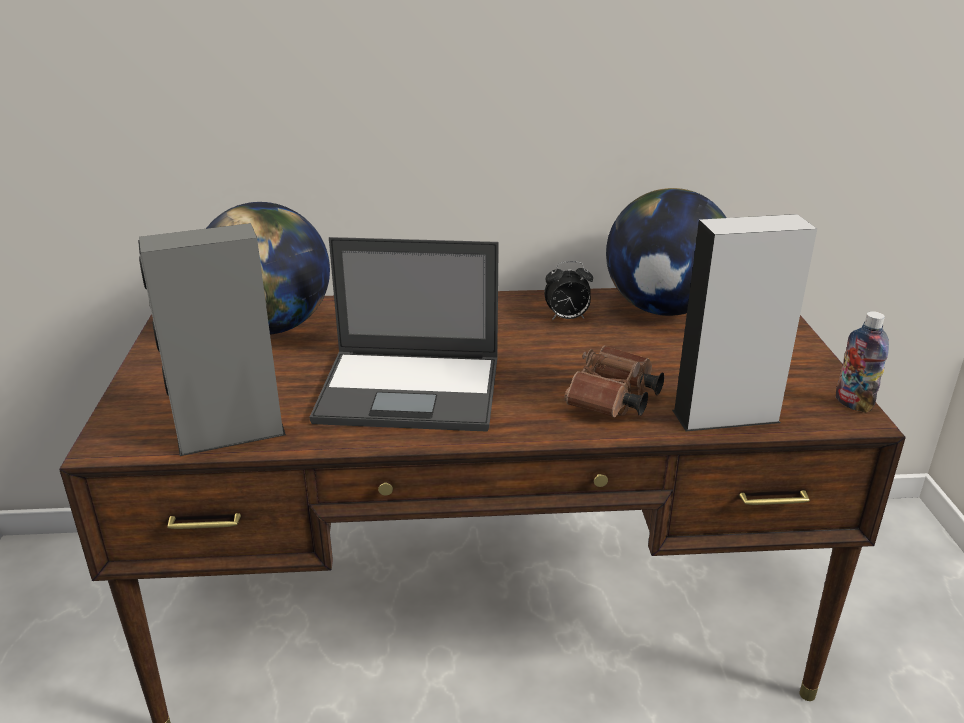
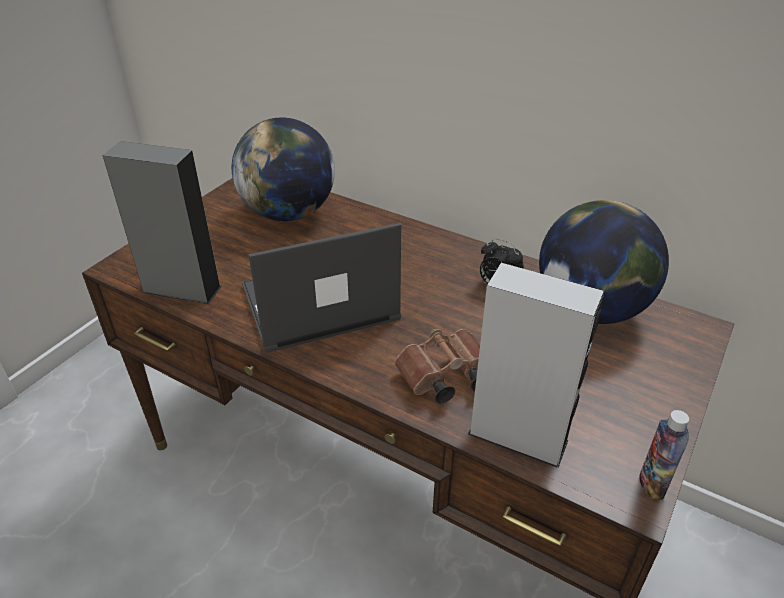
camera: 35 degrees right, 10 degrees up
laptop [310,237,499,432] -> laptop turned 120 degrees clockwise [242,223,401,353]

